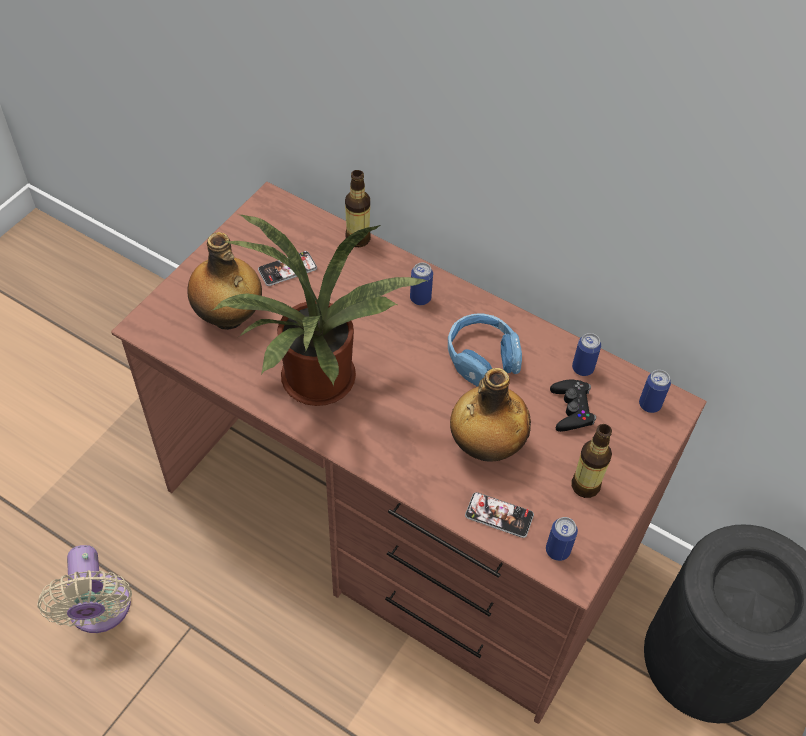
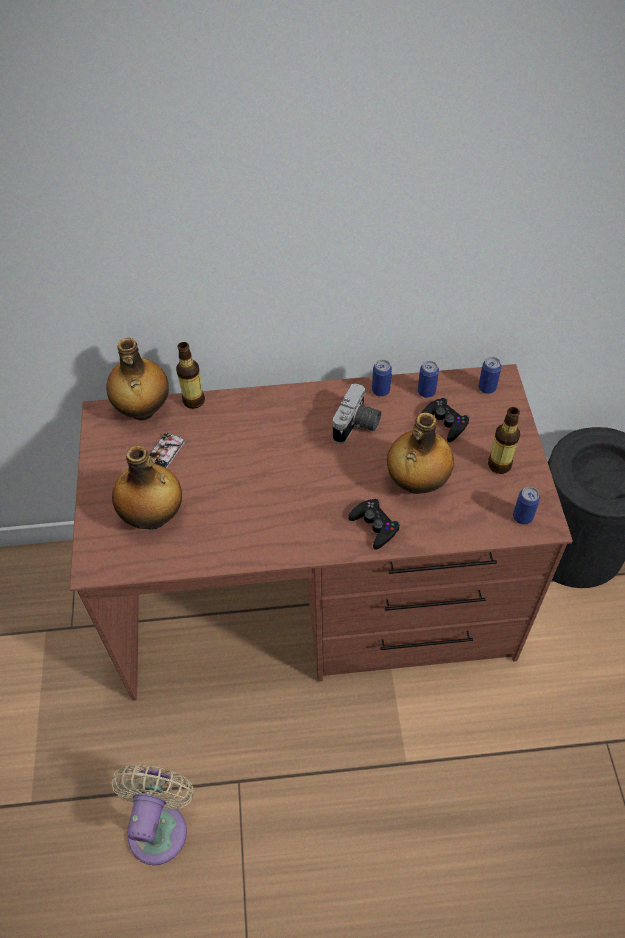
camera: 35 degrees left, 0 degrees up
beige fan [37,545,132,633] -> beige fan turned 120 degrees counterclockwise [111,764,194,865]
potted plant [211,215,429,406] -> none
can [410,263,433,305] -> can moved to [372,359,392,397]
blue headphones [448,313,522,387] -> camera [333,384,381,444]
phone [465,492,534,538] -> none
none -> bottle [106,338,169,421]
none -> black game controller [348,499,400,550]

